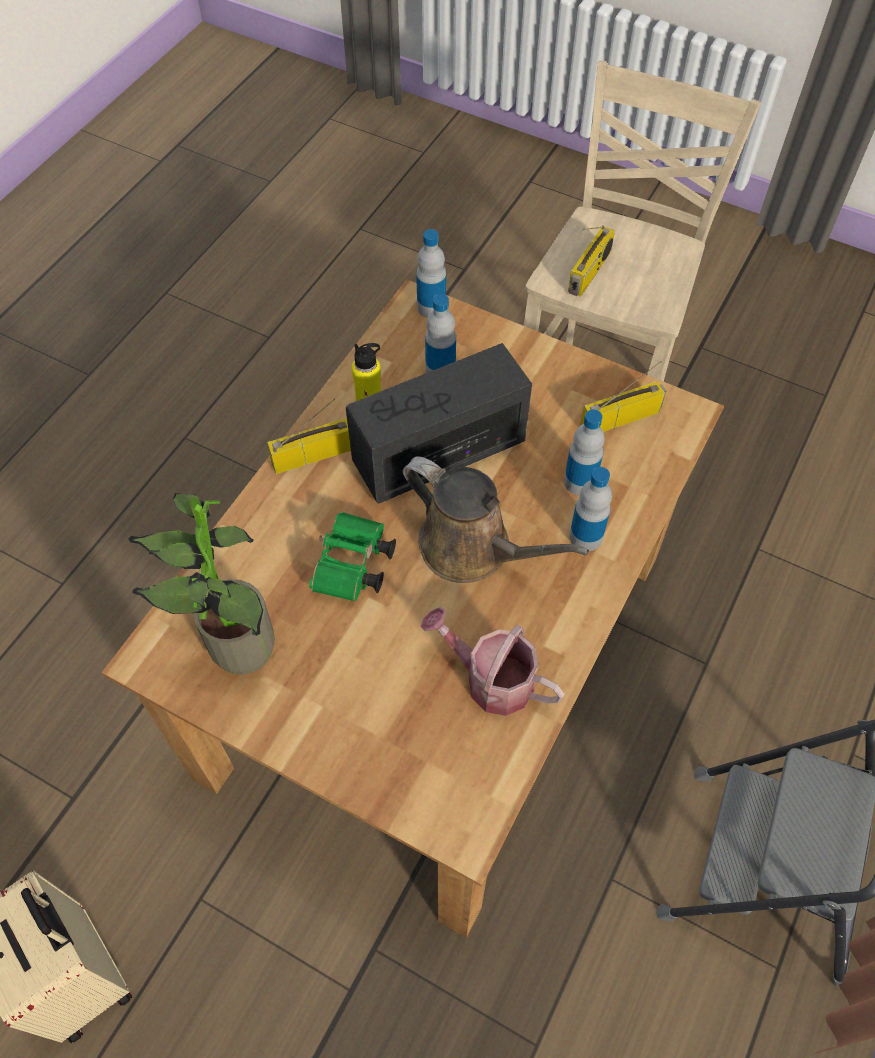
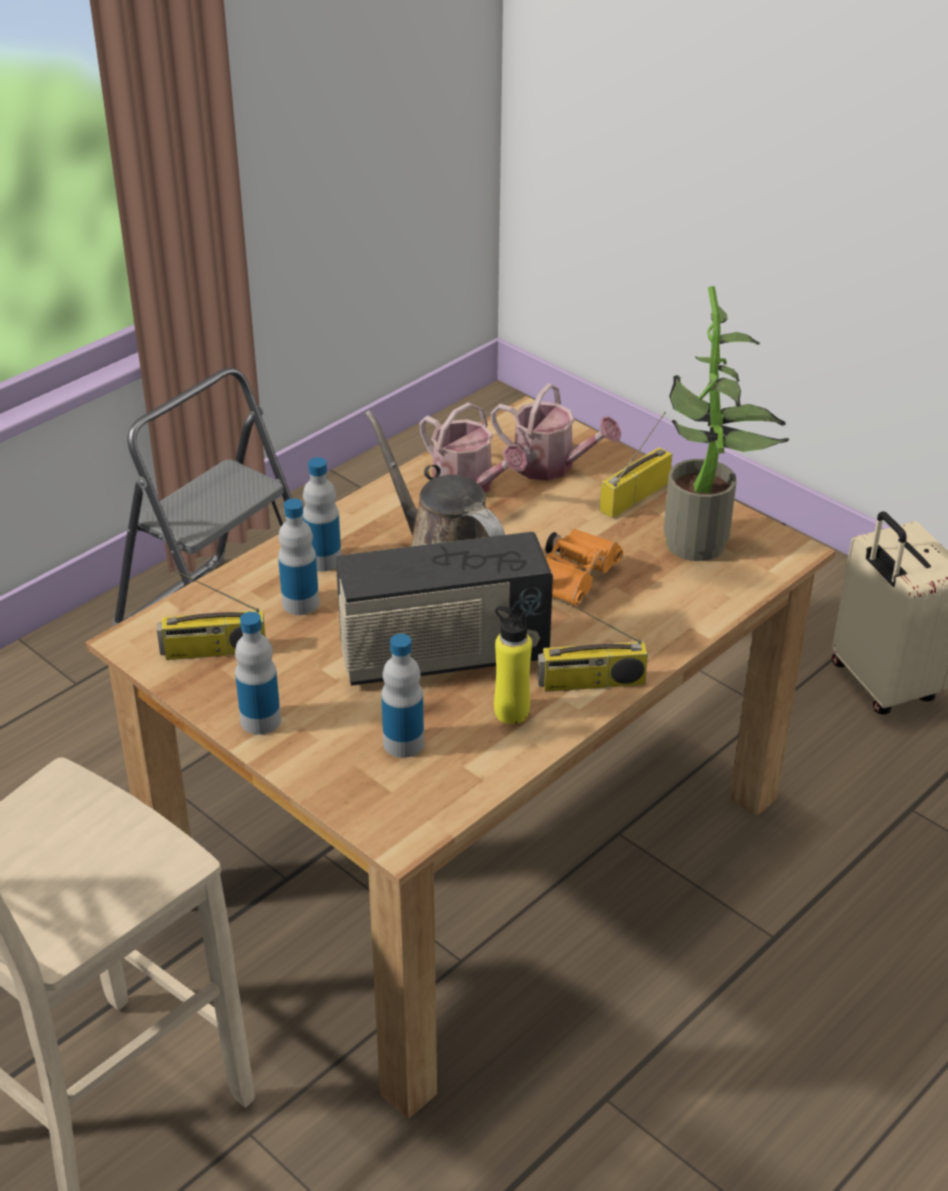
camera: 165 degrees left, 20 degrees down
green binoculars [309,512,396,602] -> orange binoculars [545,529,623,606]
bottle [416,229,446,318] -> bottle moved to [235,612,281,735]
radio [568,226,615,297] -> radio moved to [599,412,673,518]
none -> watering can [491,384,621,481]

